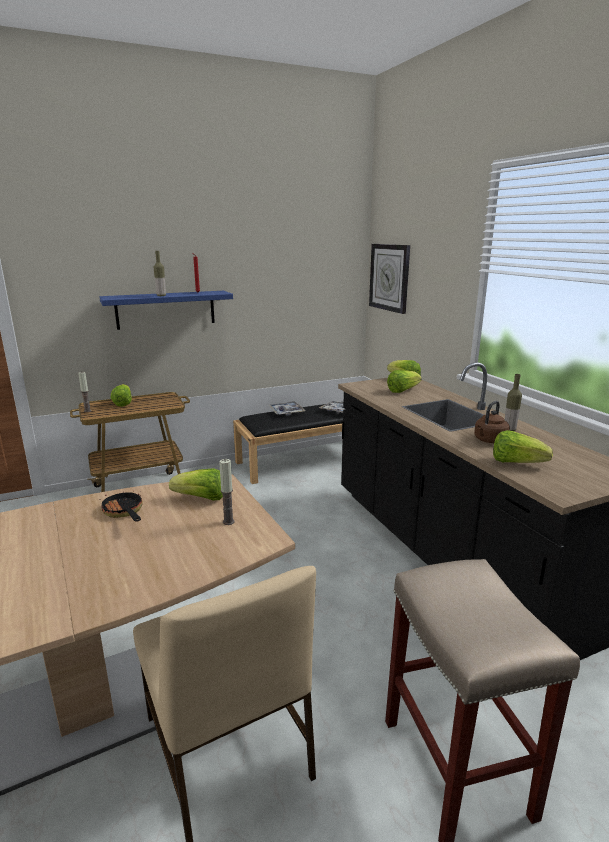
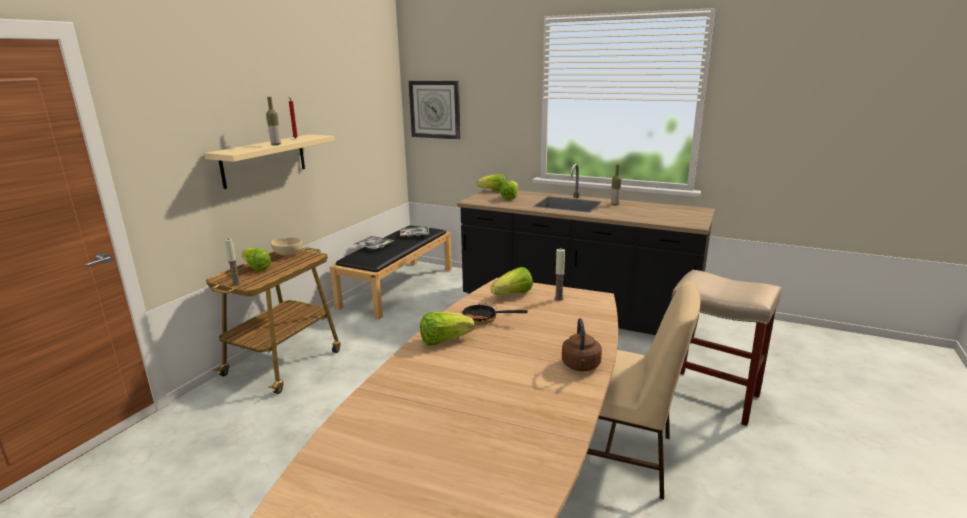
camera: 40 degrees left, 0 degrees up
blue shelf [99,291,233,330] -> beige shelf [204,134,335,189]
brown kettle [474,401,510,443] -> brown kettle moved to [562,318,602,371]
lettuce [493,430,553,463] -> lettuce moved to [420,312,475,346]
none -> beige bowl [271,237,302,256]

